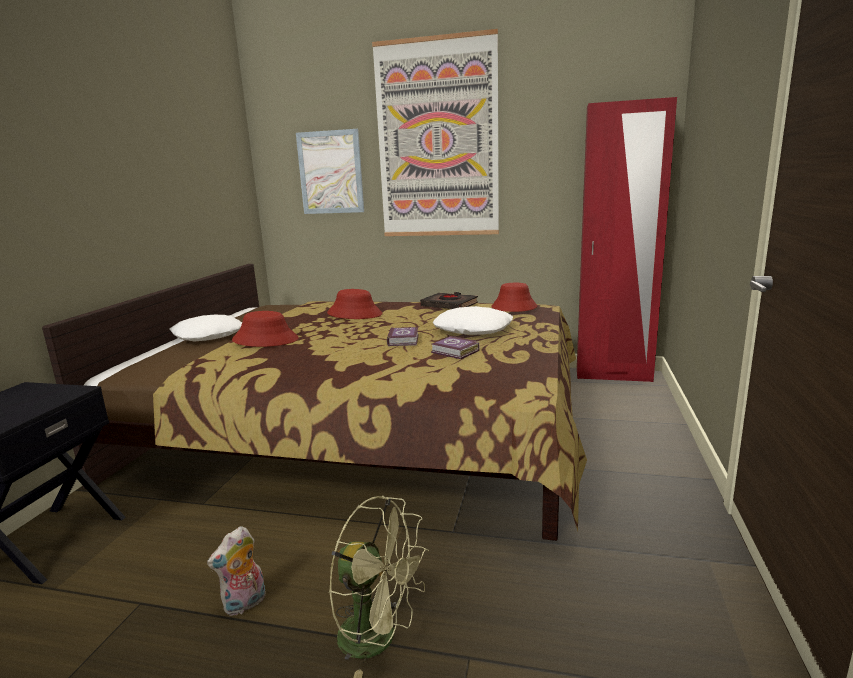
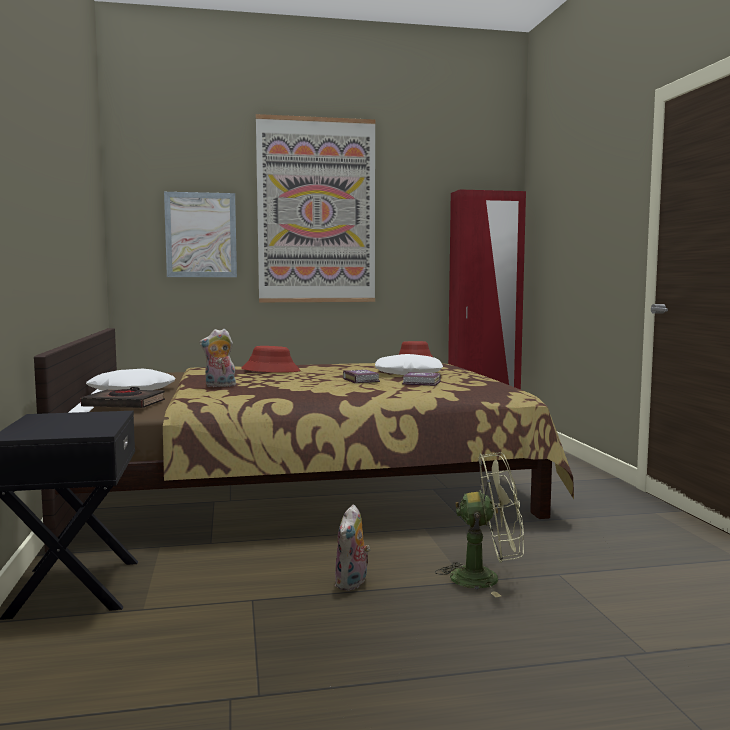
camera: 25 degrees left, 10 degrees down
red hat [232,311,299,347] -> plush toy [199,329,236,387]
black book [420,292,478,309] -> black book moved to [81,387,165,408]

